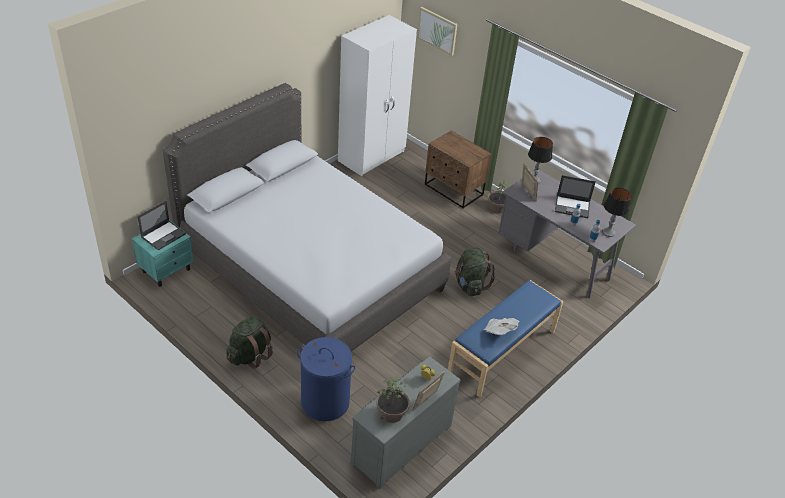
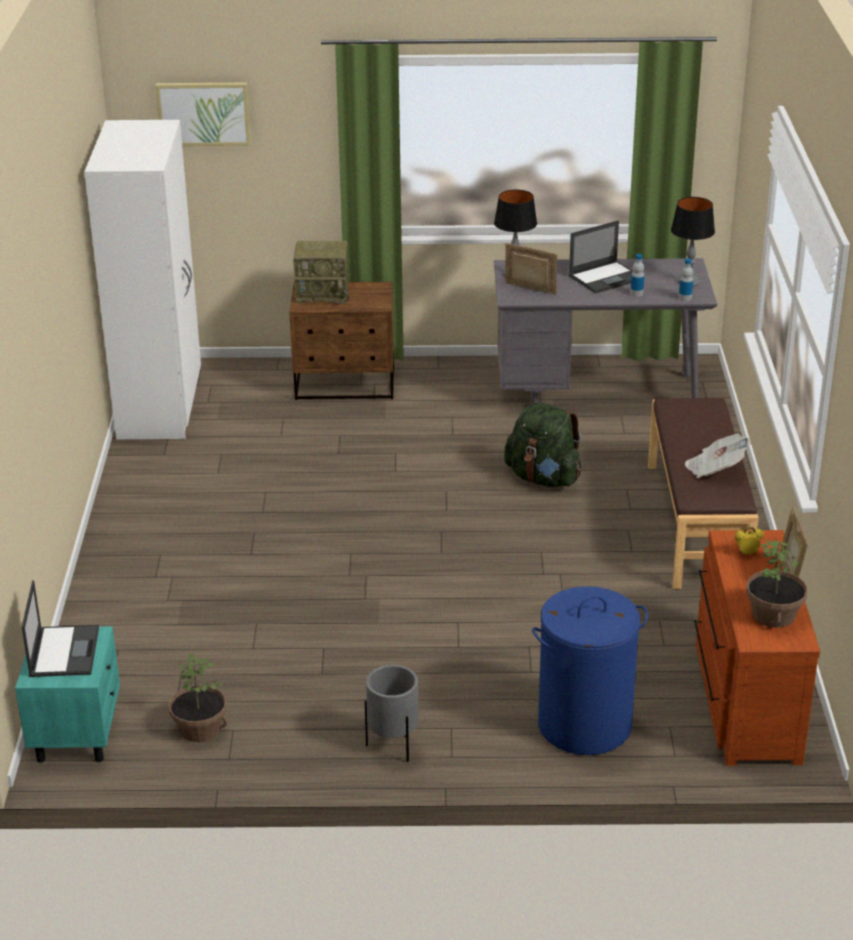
camera: 40 degrees left, 10 degrees down
grey bed [162,83,451,351] -> none
green backpack [226,316,273,369] -> grey planter [365,665,419,762]
grey dresser [351,356,461,489] -> brown dresser [694,530,820,766]
blue bench [448,280,563,398] -> brown bench [648,398,759,589]
potted plant [488,178,510,213] -> potted plant moved to [169,654,227,742]
none -> radio [293,241,349,304]

